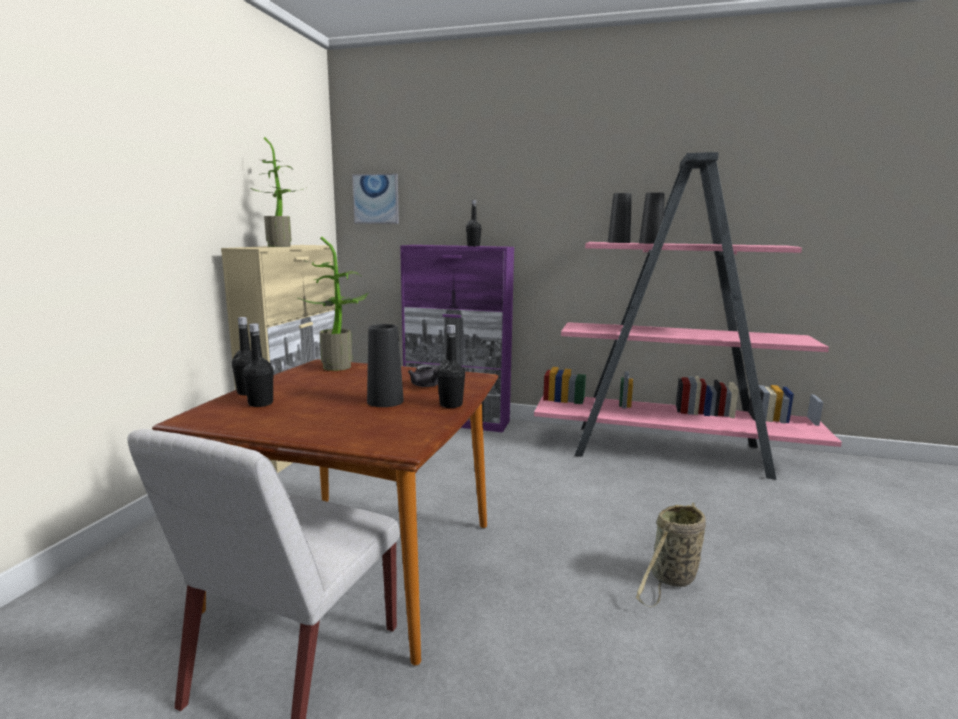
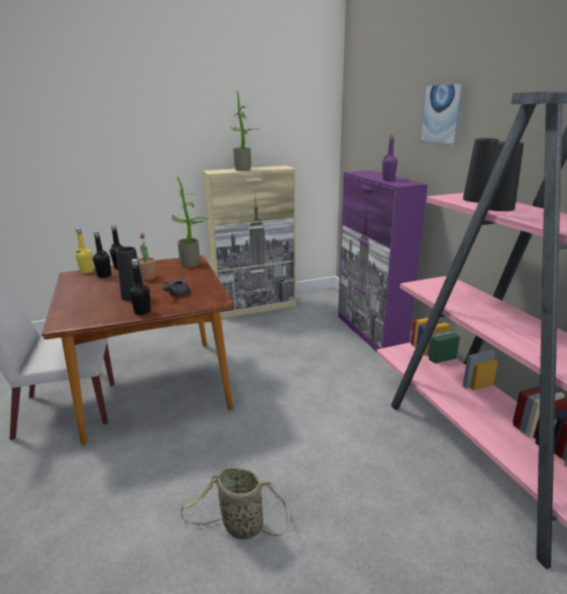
camera: 55 degrees right, 10 degrees up
picture [352,174,399,224] -> picture moved to [419,82,467,146]
black bottle [466,200,481,246] -> purple bottle [382,134,398,181]
none -> yellow bottle [75,228,94,273]
none -> potted plant [138,233,156,280]

